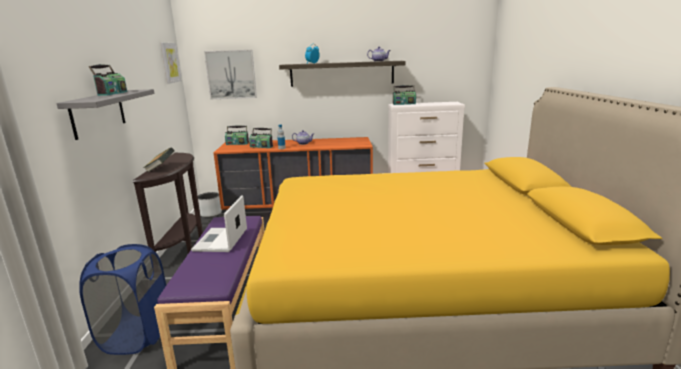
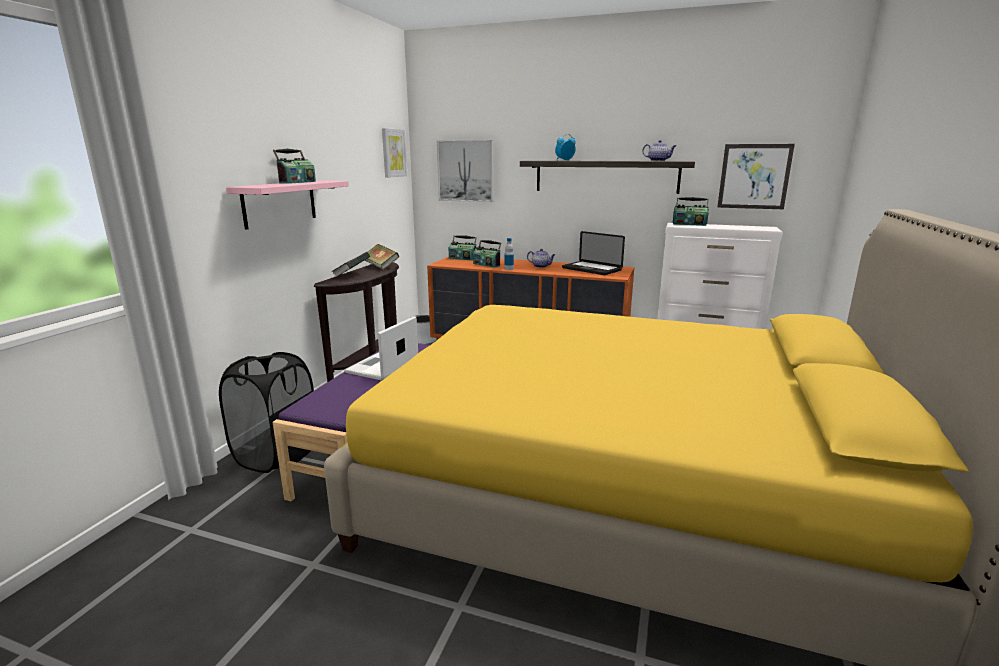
camera: 20 degrees right, 0 degrees up
grey shelf [56,89,155,140] -> pink shelf [226,180,349,230]
blue laundry basket [79,244,166,355] -> black laundry basket [219,352,314,473]
none -> book [365,244,399,270]
none -> laptop [562,231,625,275]
none -> picture [717,144,795,209]

